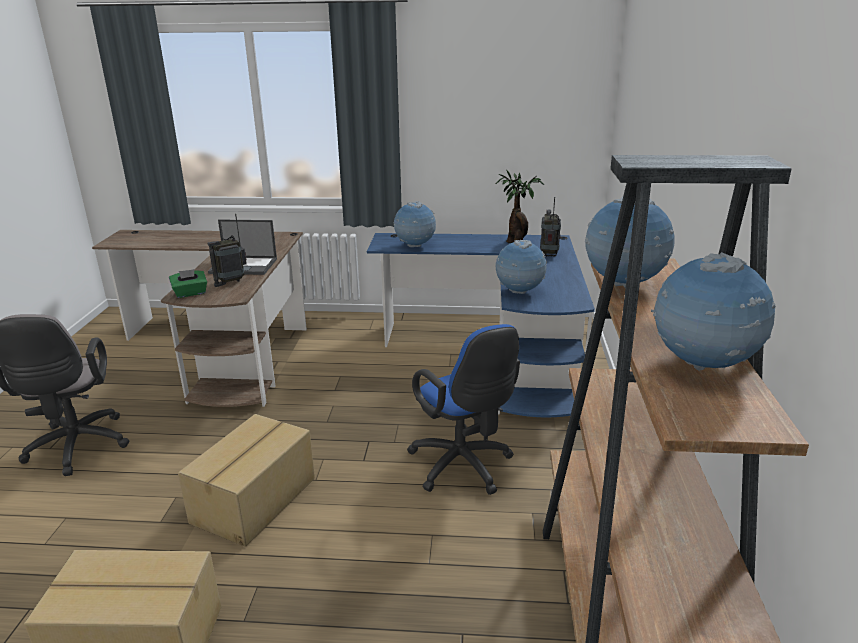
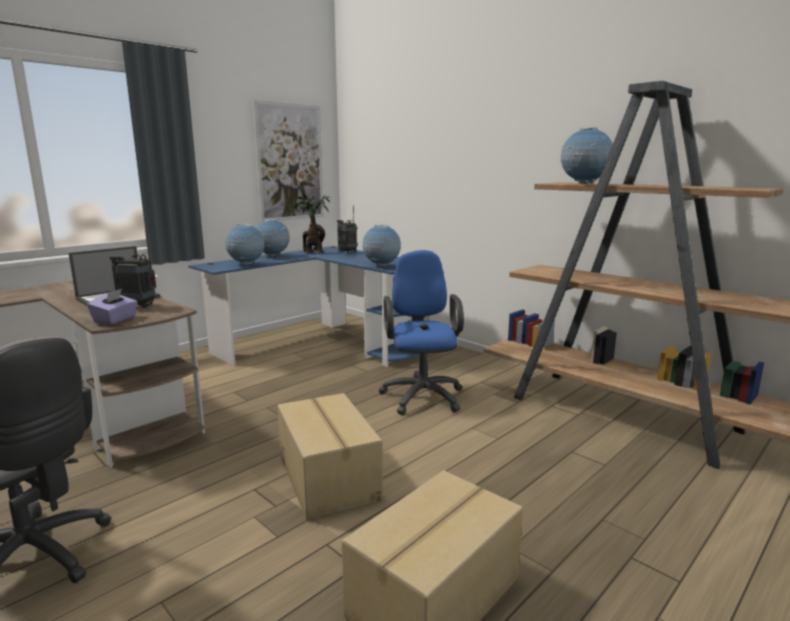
camera: 50 degrees left, 10 degrees down
green tissue box [169,269,207,298] -> purple tissue box [87,289,137,325]
radio [207,213,247,287] -> radio turned 90 degrees clockwise [110,230,156,308]
blue office chair [407,324,520,495] -> blue office chair turned 105 degrees counterclockwise [379,250,464,415]
globe [651,252,776,370] -> globe moved to [256,219,290,257]
none -> picture [253,100,324,222]

